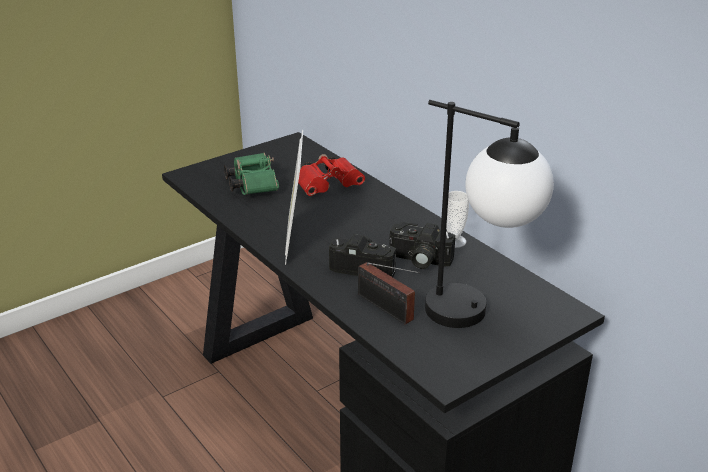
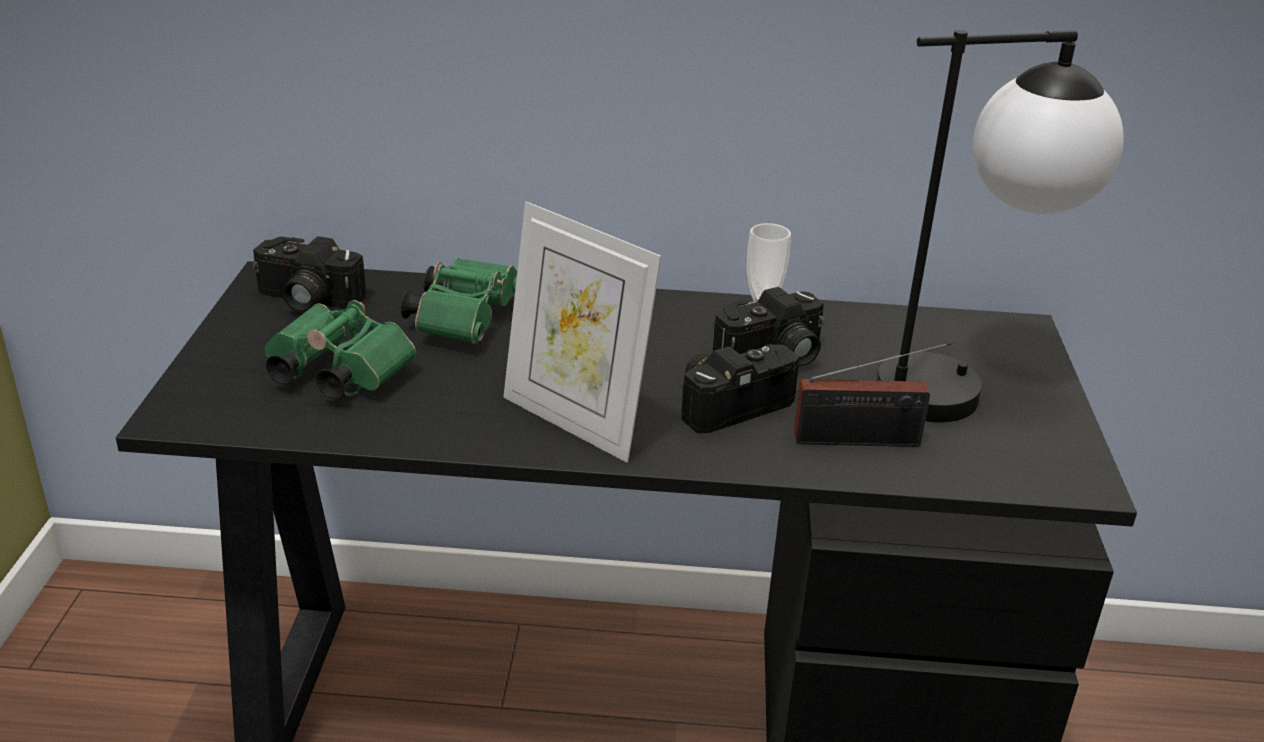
camera: 50 degrees left, 0 degrees up
red binoculars [298,154,365,196] -> green binoculars [401,258,517,344]
none -> camera [253,236,366,312]

